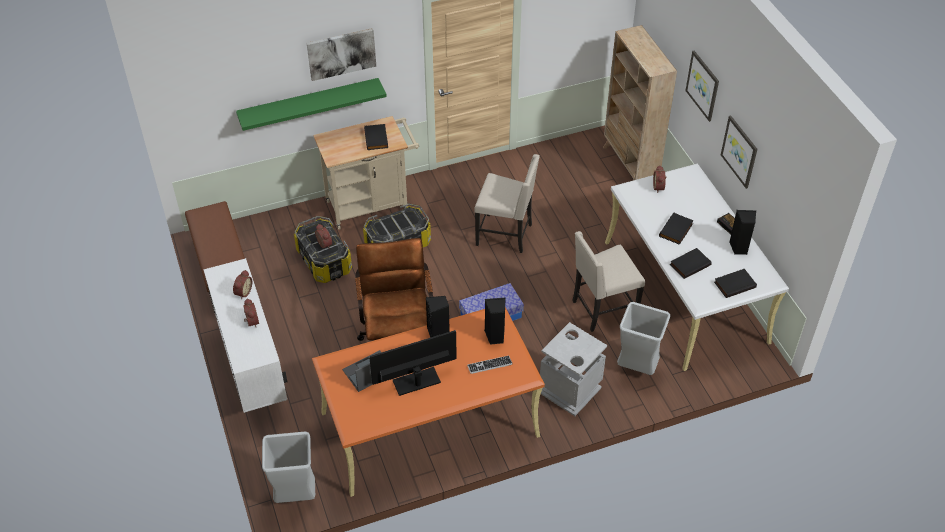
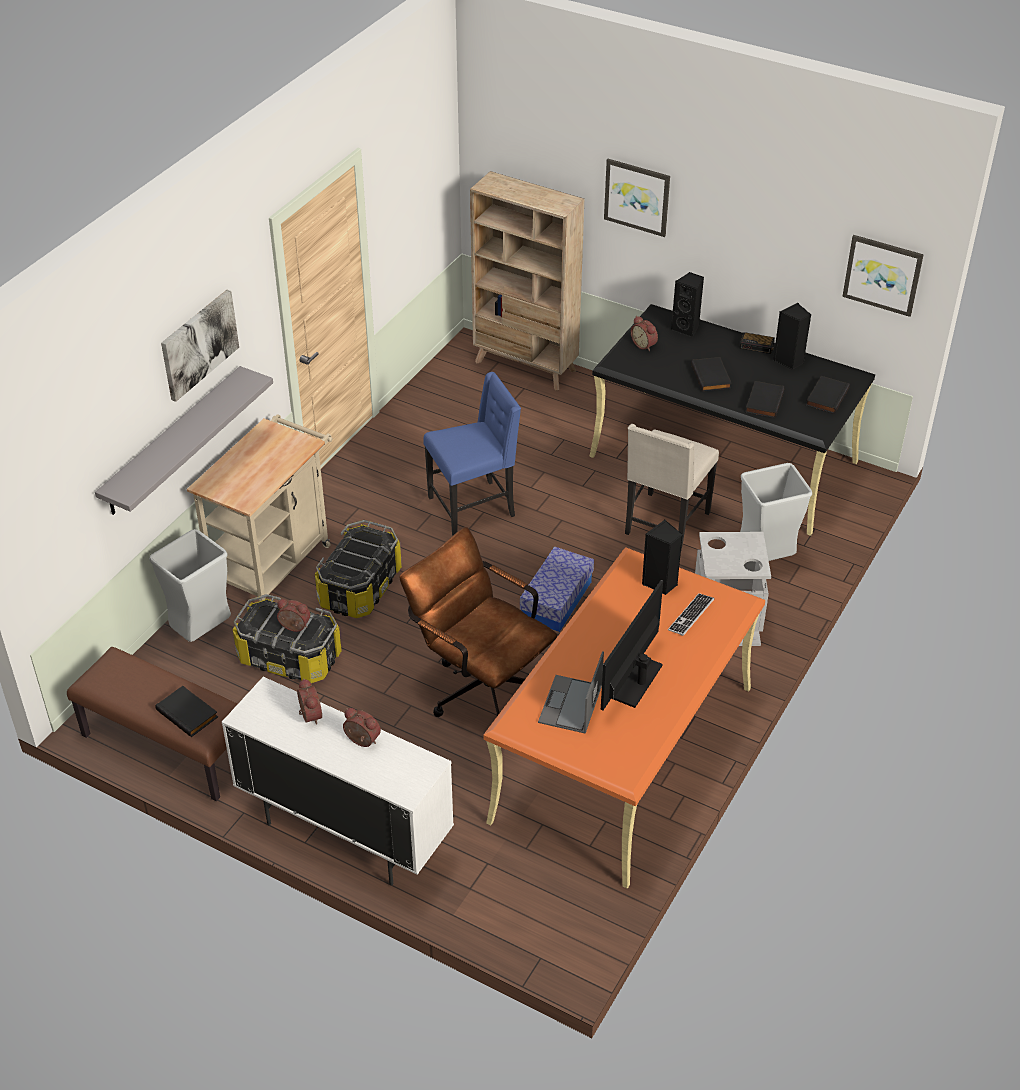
camera: 40 degrees left, 5 degrees down
green shelf [236,78,387,131] -> grey shelf [95,366,273,515]
grey trash can [262,431,315,503] -> grey trash can moved to [149,529,231,642]
black book [364,124,388,150] -> black book moved to [155,686,218,737]
black speaker [426,296,450,338] -> black speaker moved to [671,272,704,337]
beige chair [474,154,540,253] -> blue chair [424,372,521,536]
white desk [605,164,789,371] -> black desk [589,304,875,536]
picture [721,115,757,189] -> picture moved to [842,235,924,317]

